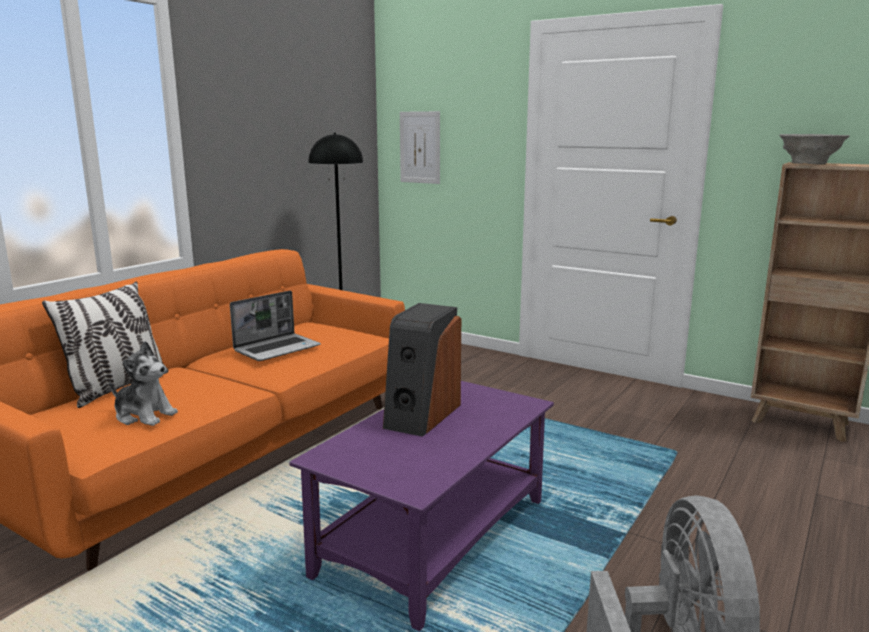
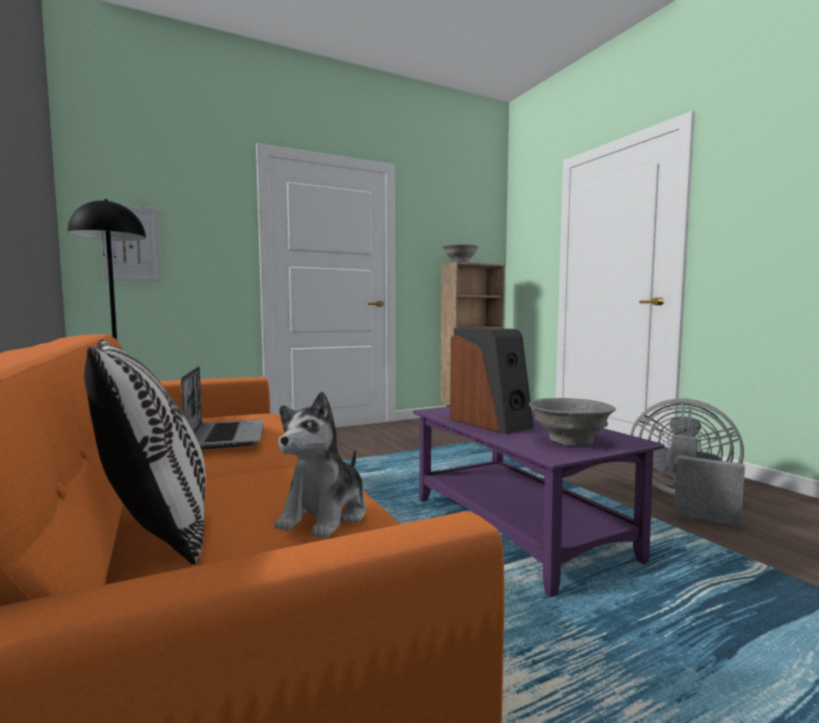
camera: 60 degrees left, 10 degrees down
plush toy [109,341,178,426] -> plush toy turned 150 degrees clockwise [274,391,367,539]
none -> grey bowl [529,398,616,446]

